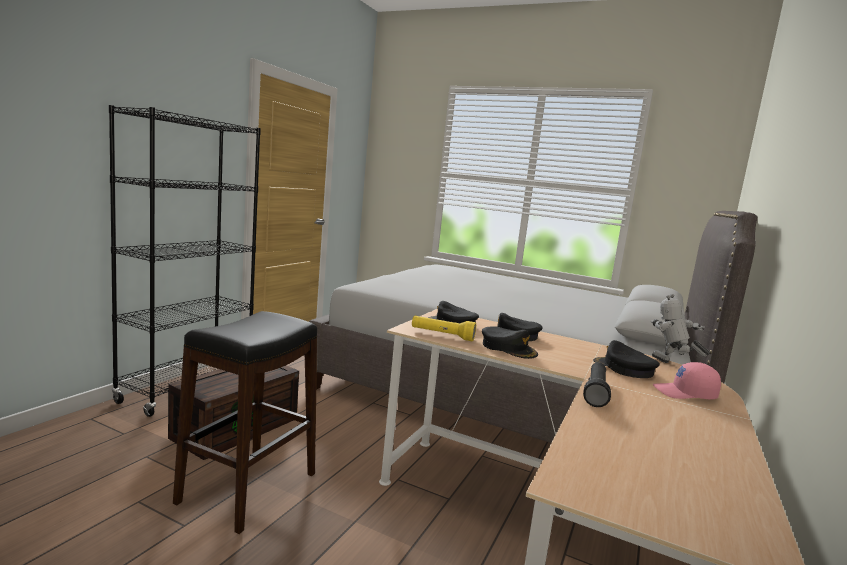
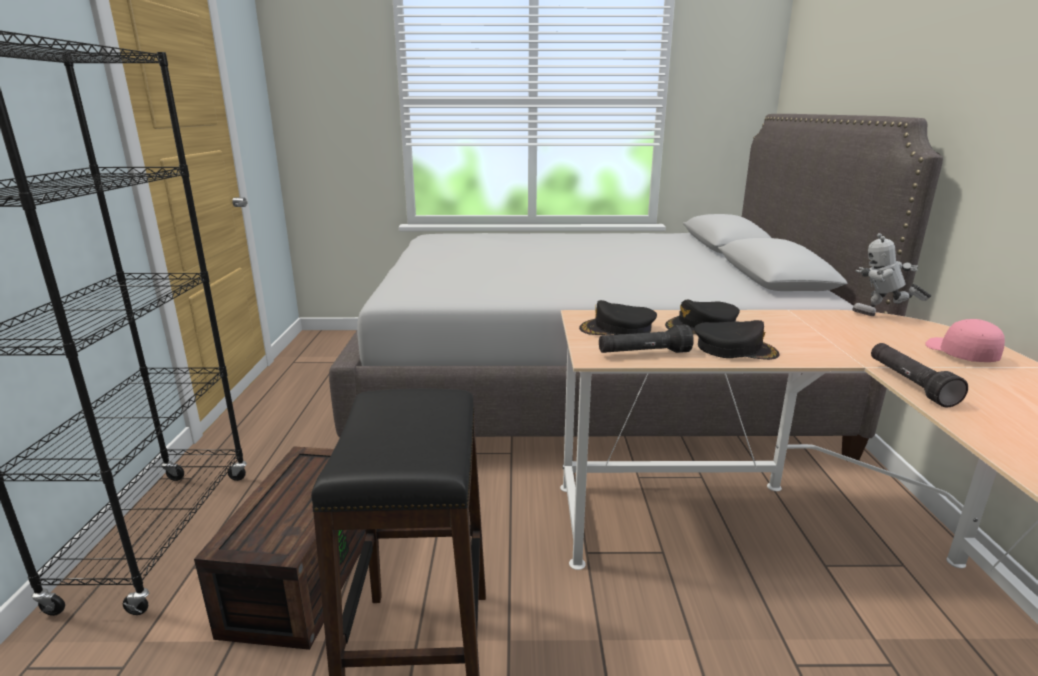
camera: 25 degrees left, 10 degrees up
yellow flashlight [412,316,476,341] -> black flashlight [599,325,694,353]
black cap [593,340,660,378] -> none
pink cap [653,362,721,399] -> pink cap turned 105 degrees clockwise [925,319,1005,362]

